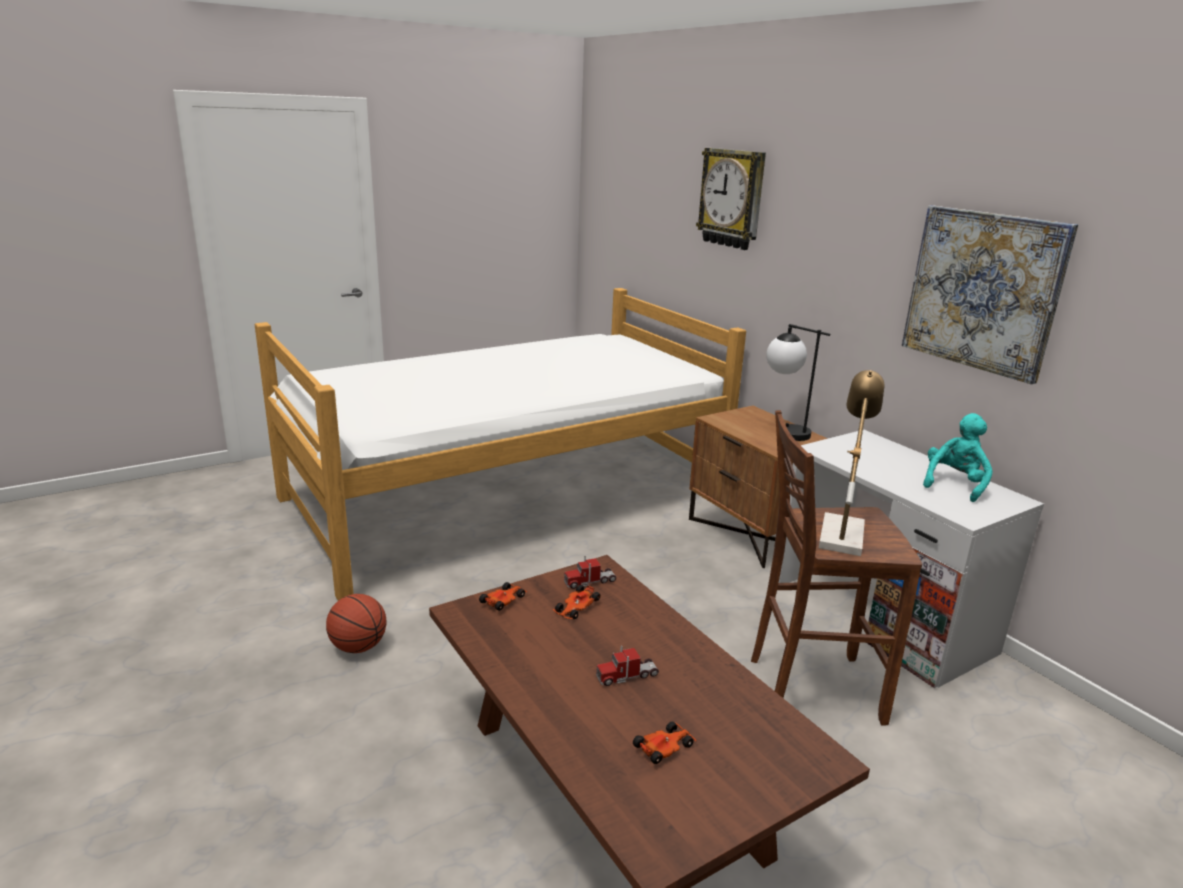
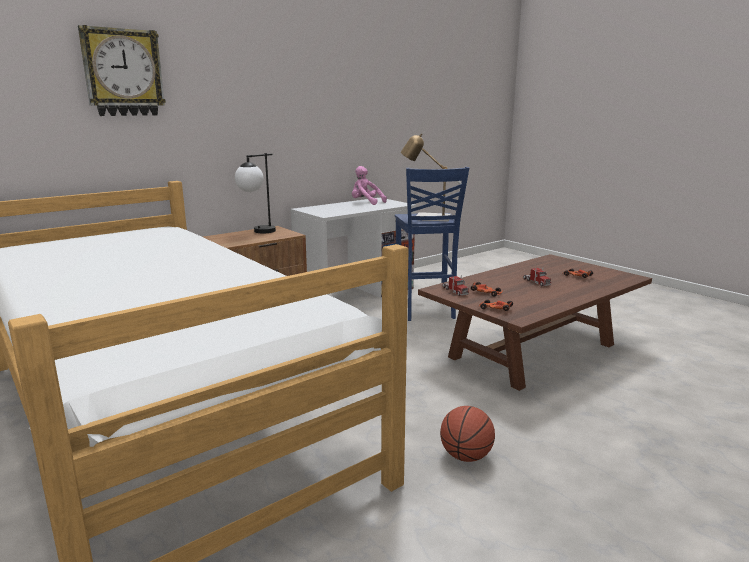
camera: 95 degrees left, 5 degrees down
brown stool [751,410,922,726] -> blue stool [395,167,469,321]
picture [902,205,1078,384] -> none
turquoise plush toy [923,413,993,502] -> pink plush toy [352,166,387,205]

